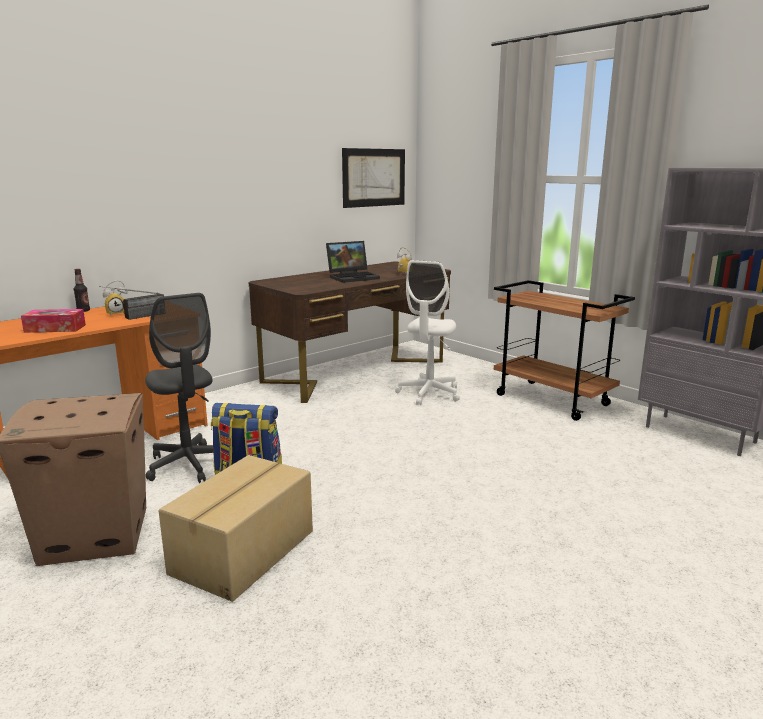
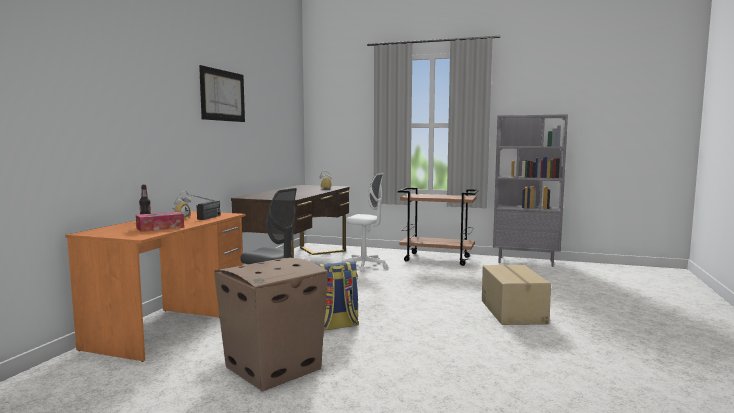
camera: 30 degrees left, 10 degrees down
cardboard box [159,455,313,602] -> cardboard box moved to [482,265,551,325]
laptop [326,241,380,283] -> none
picture [342,148,405,208] -> picture moved to [199,65,245,122]
white office chair [395,260,460,405] -> white office chair turned 60 degrees counterclockwise [342,173,388,272]

